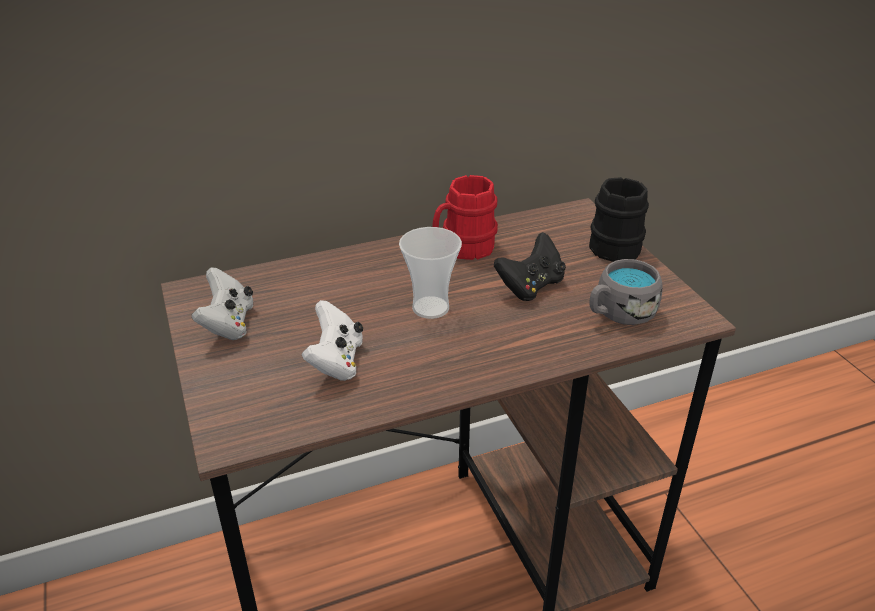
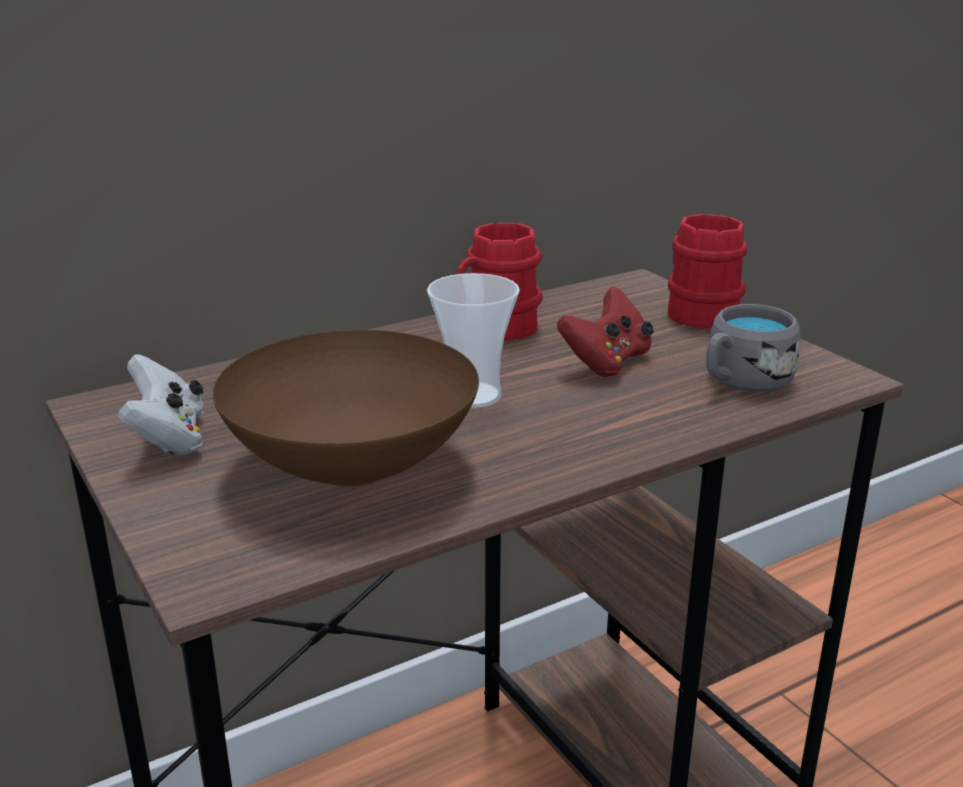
camera: 10 degrees left, 10 degrees down
white game controller [301,300,363,381] -> brown bowl [213,330,479,487]
black game controller [494,232,566,301] -> red game controller [557,286,654,377]
black mug [589,177,649,262] -> red mug [668,214,747,329]

